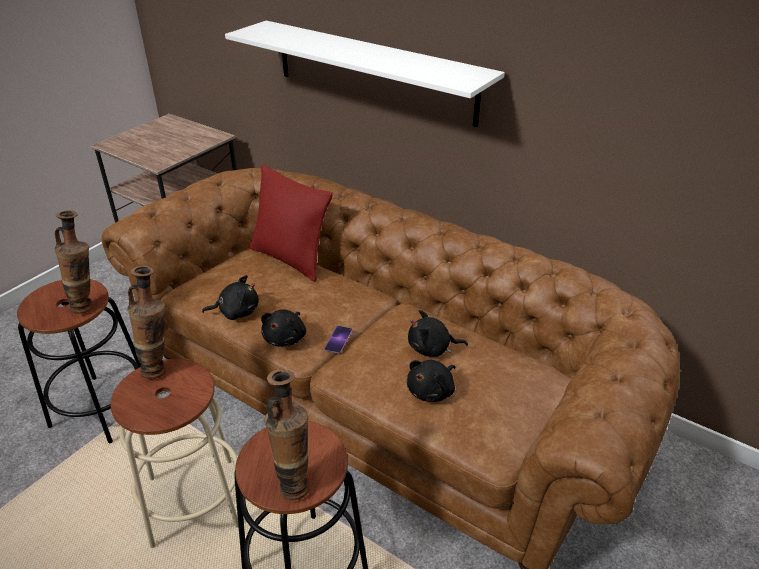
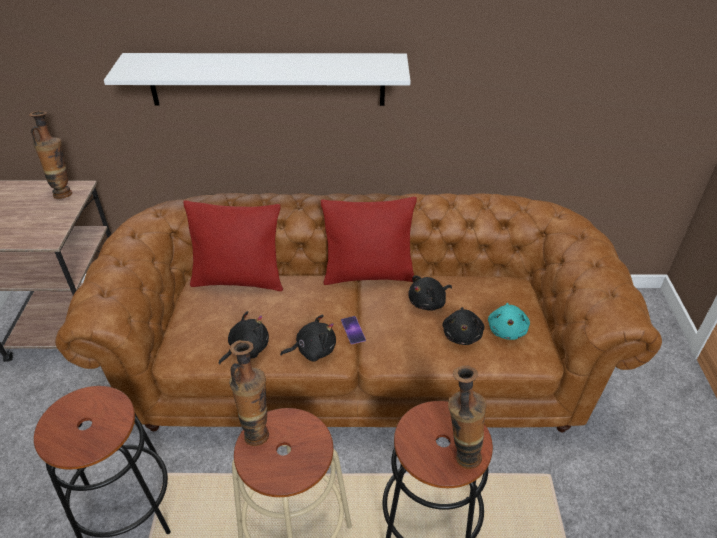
camera: 35 degrees left, 5 degrees up
vase [54,210,93,314] -> vase moved to [29,111,72,199]
black plush toy [261,309,306,347] -> black plush toy turned 90 degrees counterclockwise [280,315,336,362]
none -> red pillow [321,197,417,285]
none -> turquoise plush toy [488,303,530,340]

